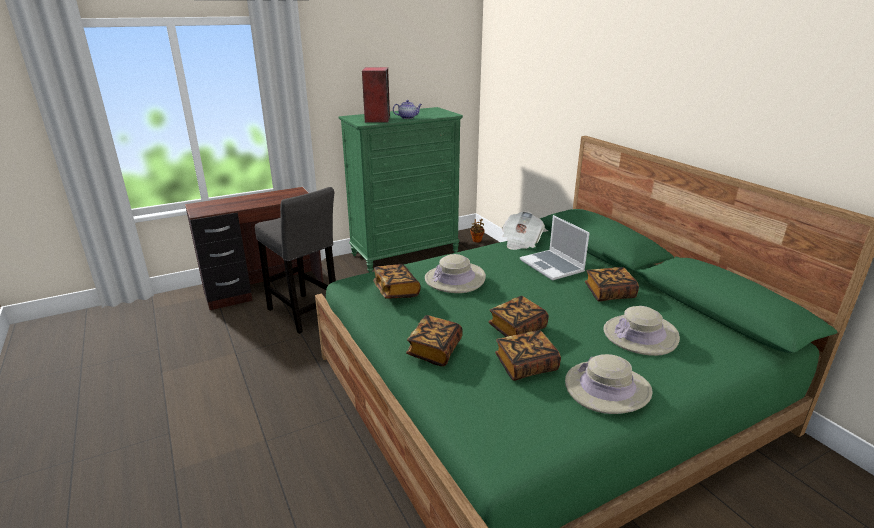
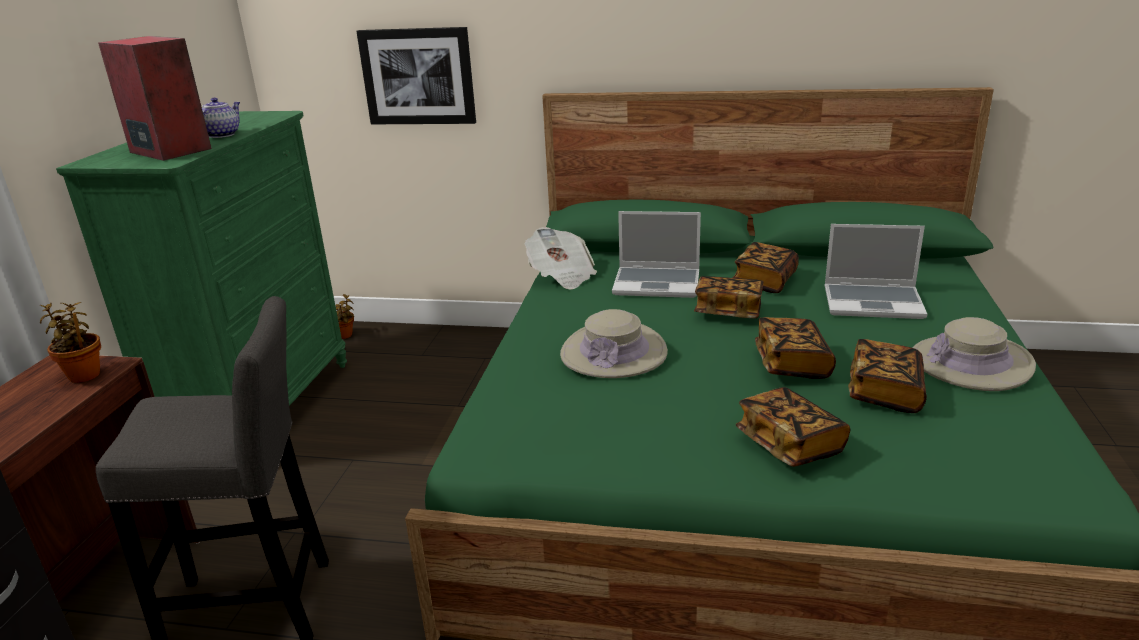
camera: 50 degrees left, 0 degrees up
book [373,264,421,299] -> book moved to [694,276,764,318]
beige hat [604,306,680,356] -> laptop [825,224,927,319]
none -> potted plant [40,302,101,383]
none -> picture [356,27,476,124]

